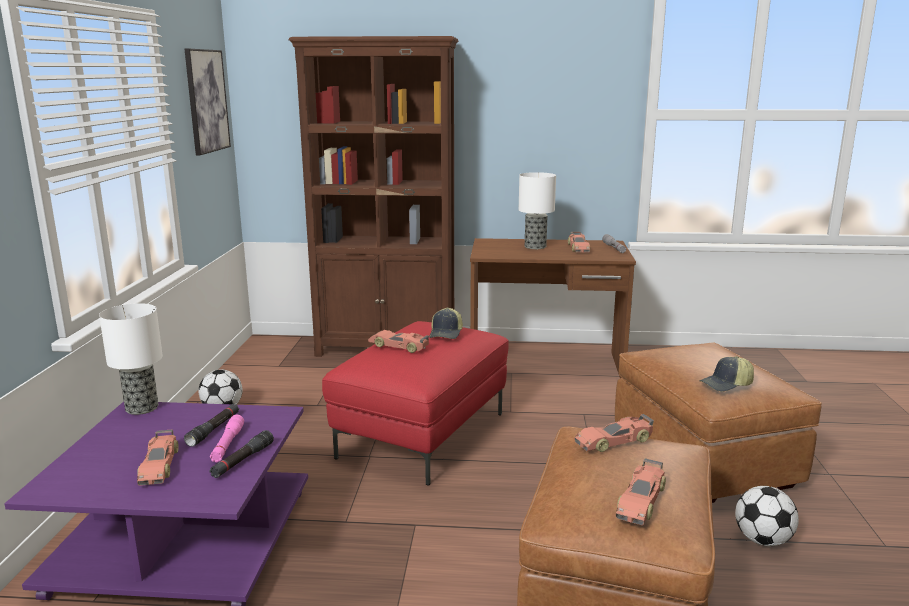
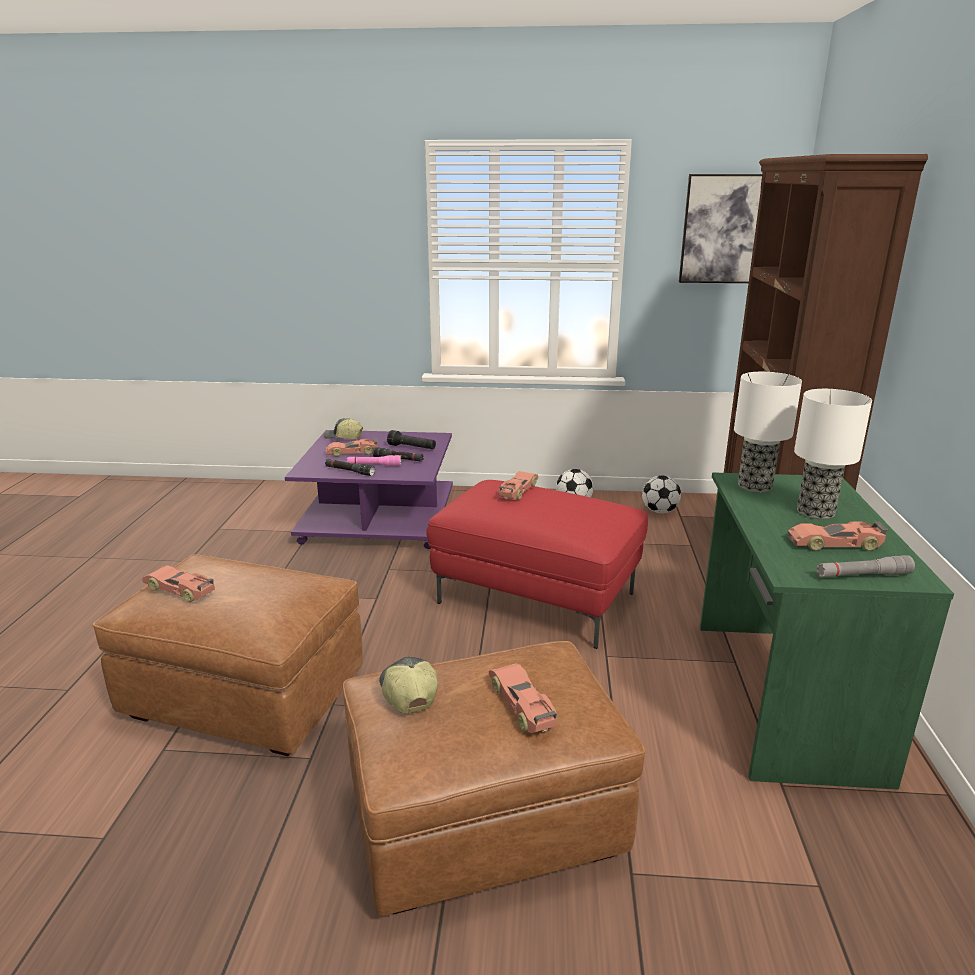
camera: 90 degrees right, 5 degrees up
table lamp [99,303,163,415] -> table lamp moved to [734,372,802,492]
cap [429,308,463,339] -> cap moved to [324,418,363,439]
brown desk [470,238,636,378] -> green desk [700,472,954,790]
toy car [575,414,654,452] -> toy car moved to [489,663,557,733]
football [735,486,799,546] -> football moved to [642,475,681,513]
none -> black flashlight [387,430,436,449]

